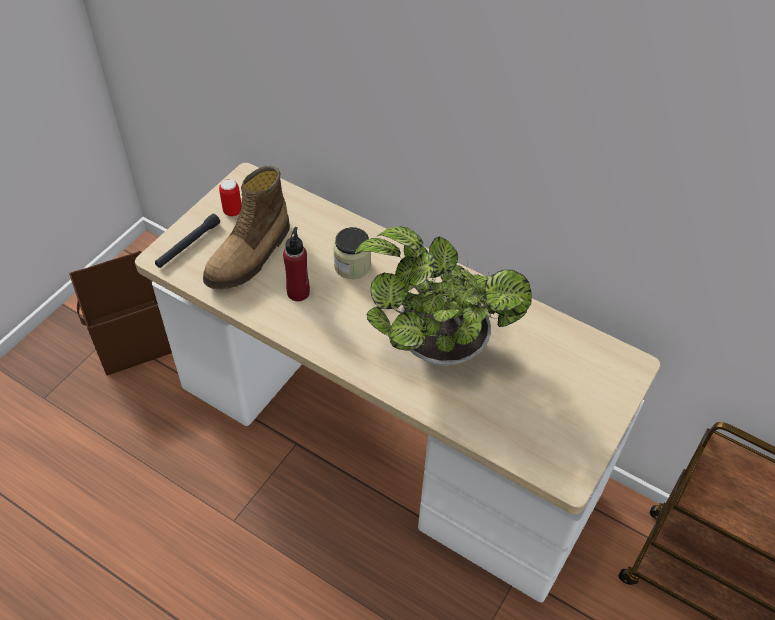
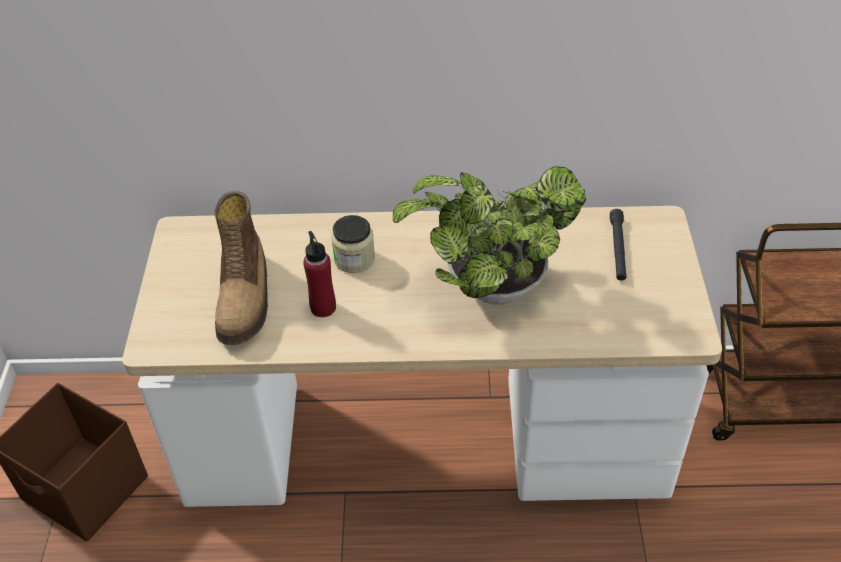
camera: 30 degrees left, 5 degrees down
black flashlight [155,214,220,268] -> black flashlight moved to [610,209,627,280]
can [219,179,242,217] -> none

